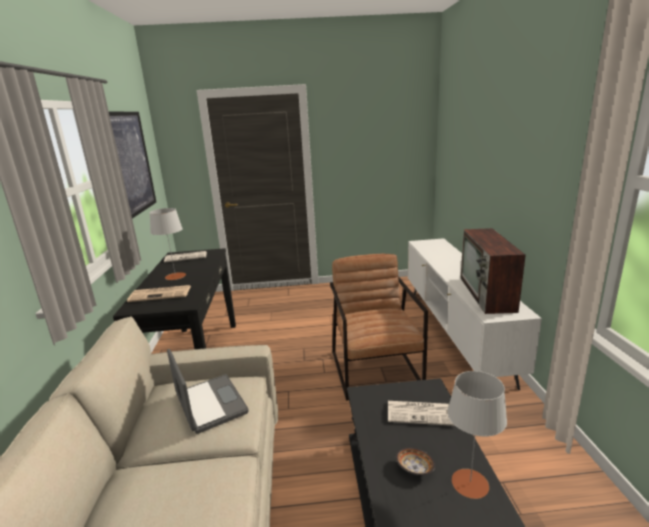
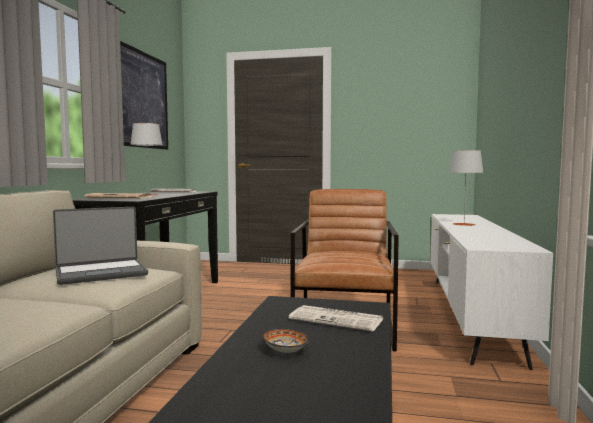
camera: 15 degrees right, 15 degrees down
laptop [167,349,249,434] -> laptop turned 75 degrees clockwise [53,207,148,285]
grey table lamp [447,371,507,499] -> grey table lamp moved to [449,150,484,226]
television [460,228,526,314] -> none

